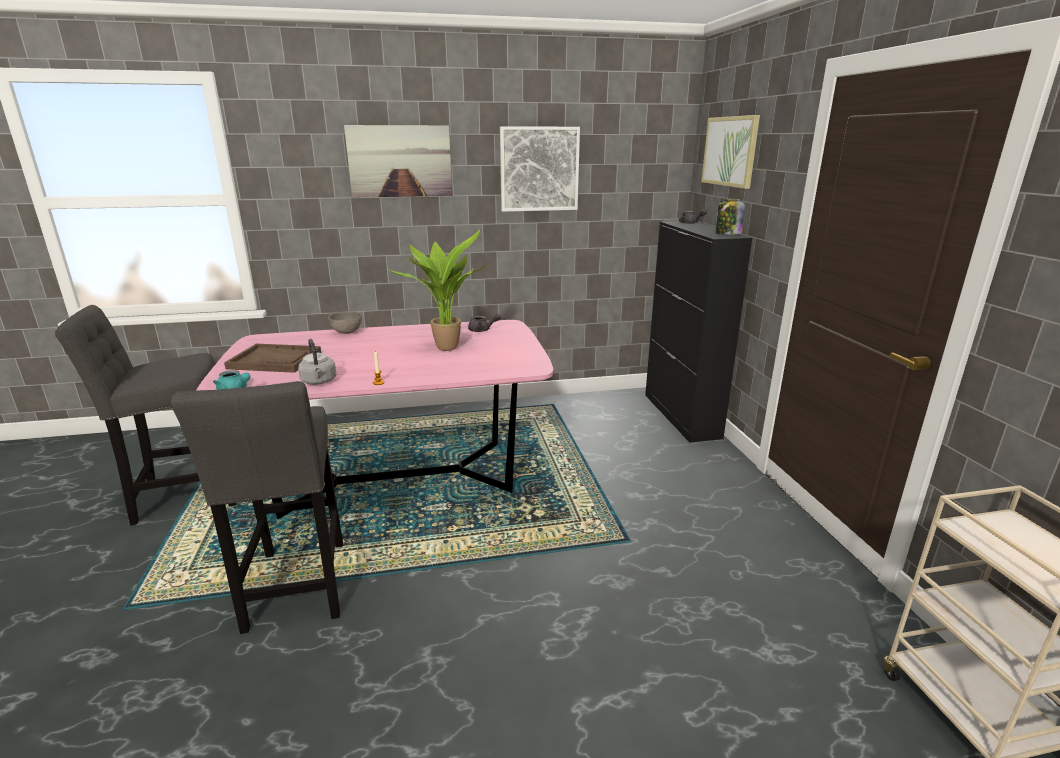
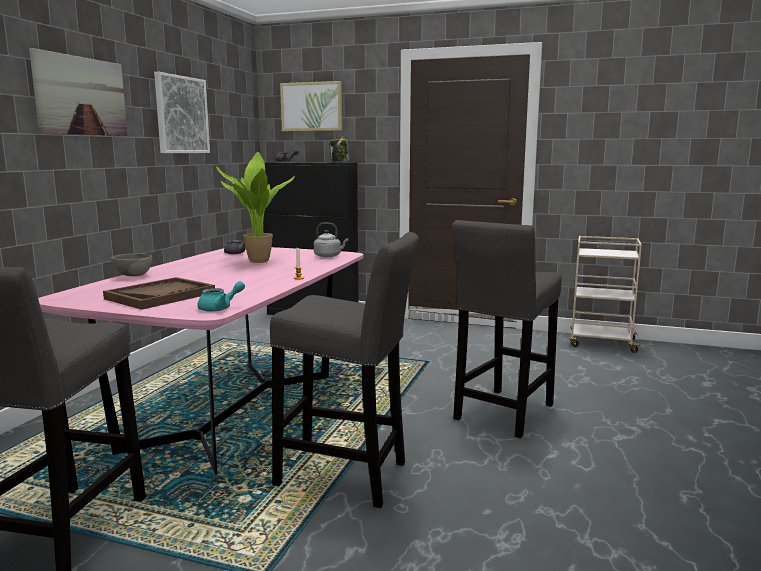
camera: 60 degrees left, 10 degrees down
grey kettle [298,339,336,385] -> grey kettle moved to [314,223,348,257]
none -> grey stool [452,220,562,438]

